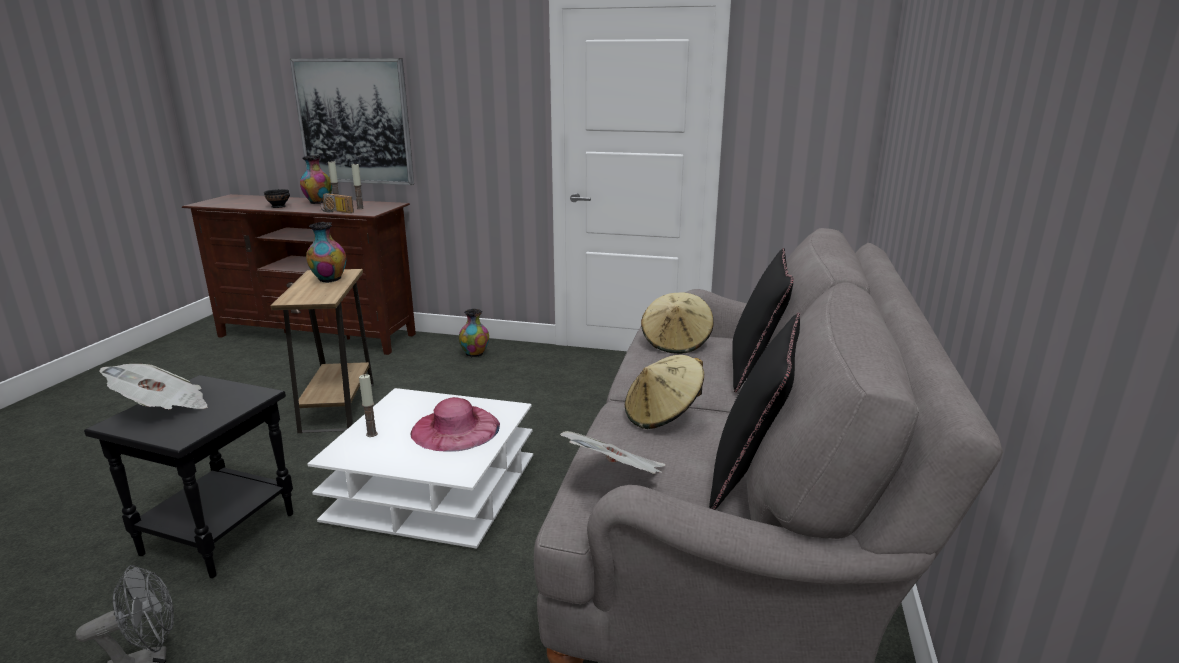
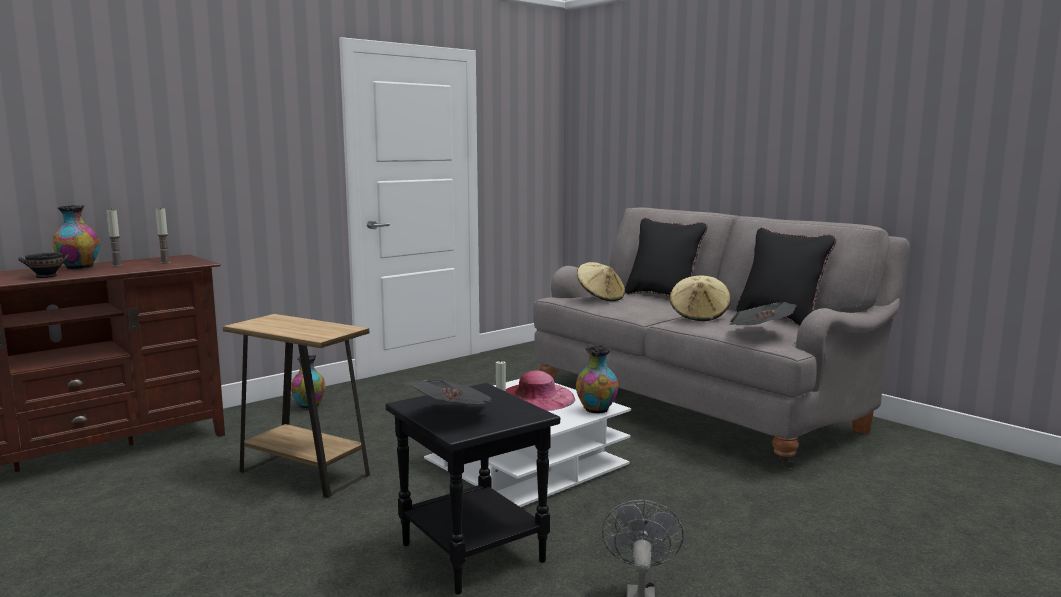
camera: 55 degrees left, 10 degrees down
picture [290,58,414,185] -> none
vase [306,222,346,283] -> vase moved to [576,345,618,413]
radio [320,193,354,213] -> none

